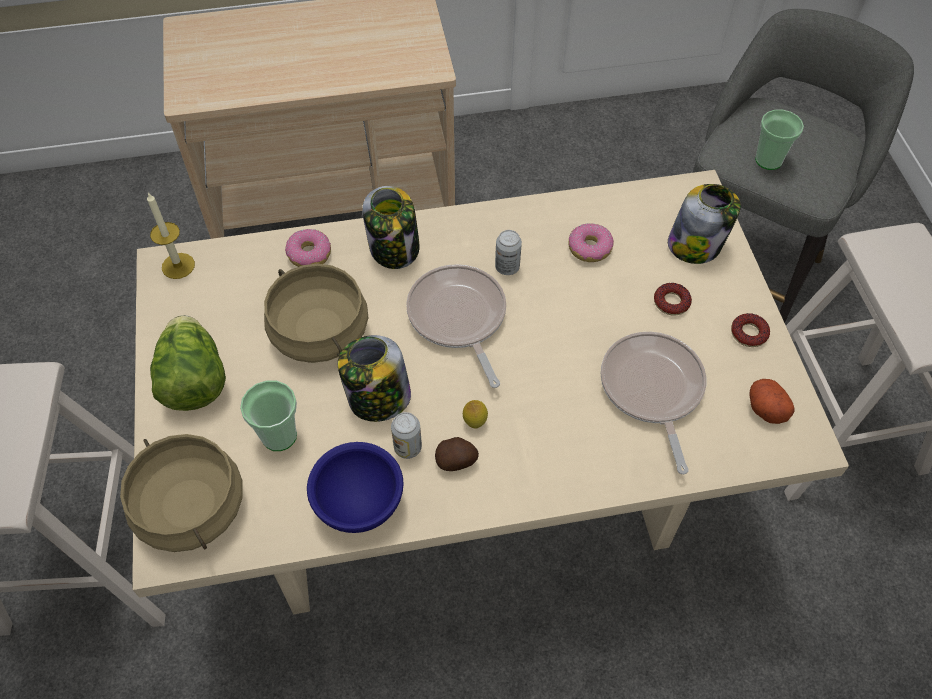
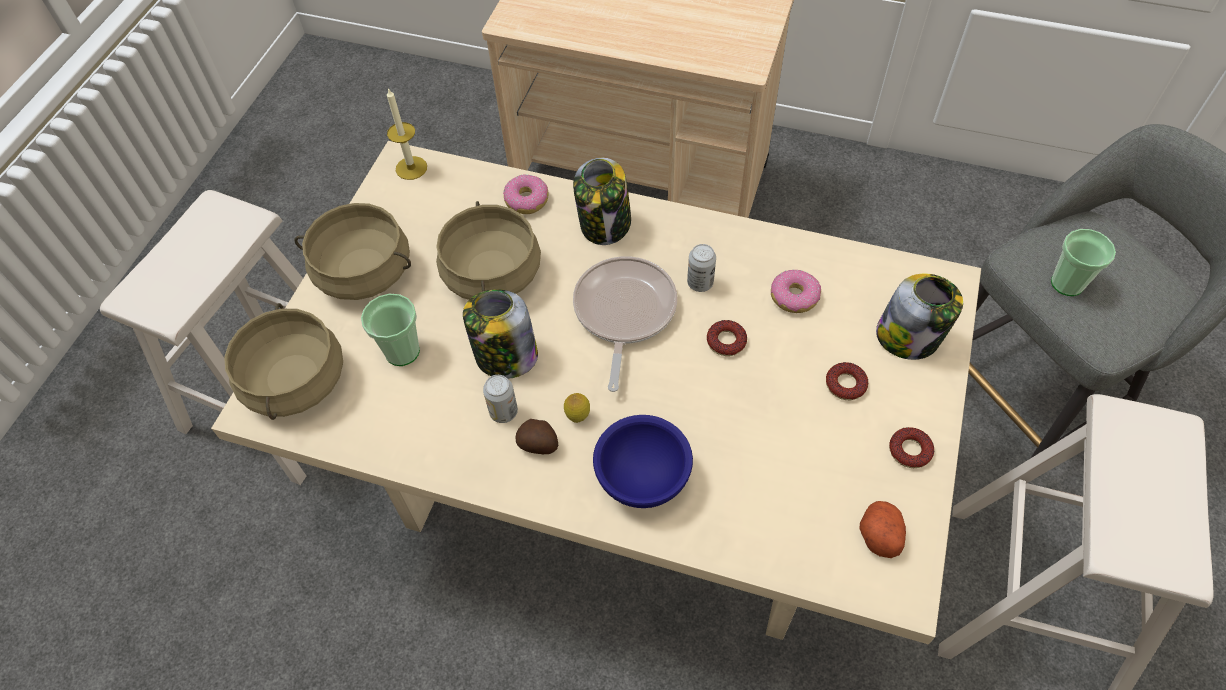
camera: 30 degrees right, 0 degrees up
lettuce [150,315,226,411] -> beige cooking pot [294,203,411,300]
blue bowl [307,442,403,533] -> blue bowl moved to [593,415,693,508]
frying pan [601,332,706,474] -> none
none -> donut [707,320,747,356]

